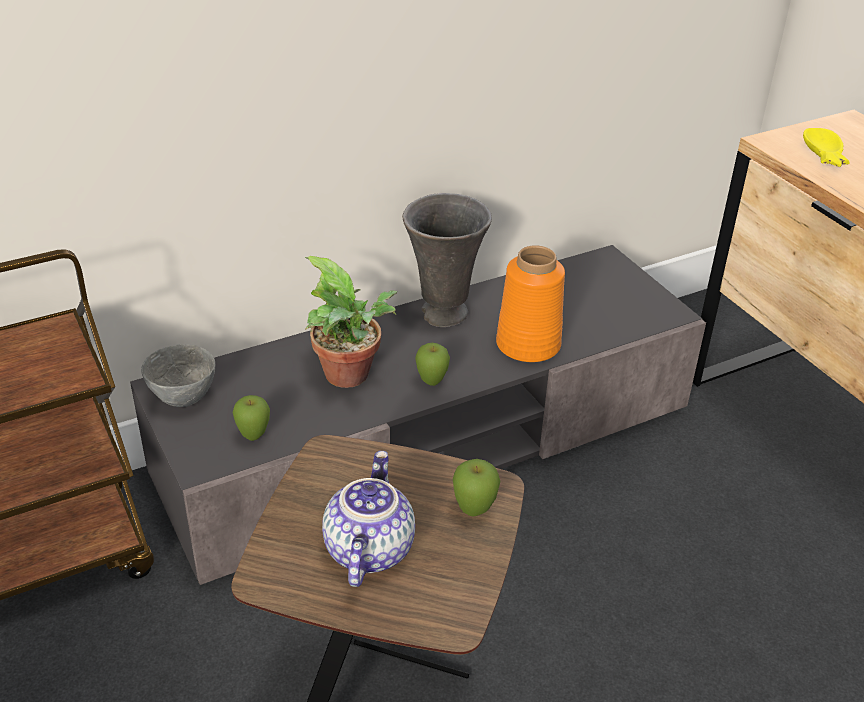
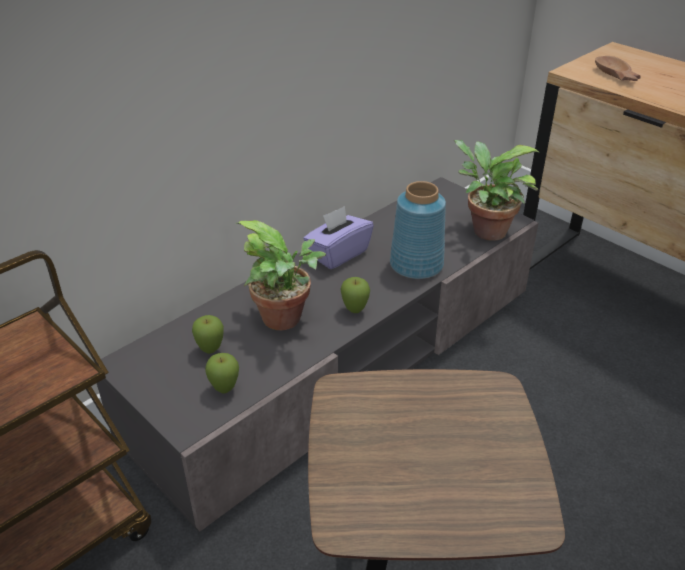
camera: 15 degrees left, 0 degrees up
grey bowl [141,344,215,407] -> none
teapot [322,451,415,587] -> none
grey vase [402,193,492,327] -> purple tissue box [303,206,374,269]
apple [453,459,501,516] -> apple moved to [192,315,224,354]
orange vase [496,245,565,362] -> blue vase [390,181,446,279]
yellow bowl [803,128,849,167] -> brown bowl [595,56,641,81]
none -> potted plant [453,140,539,241]

